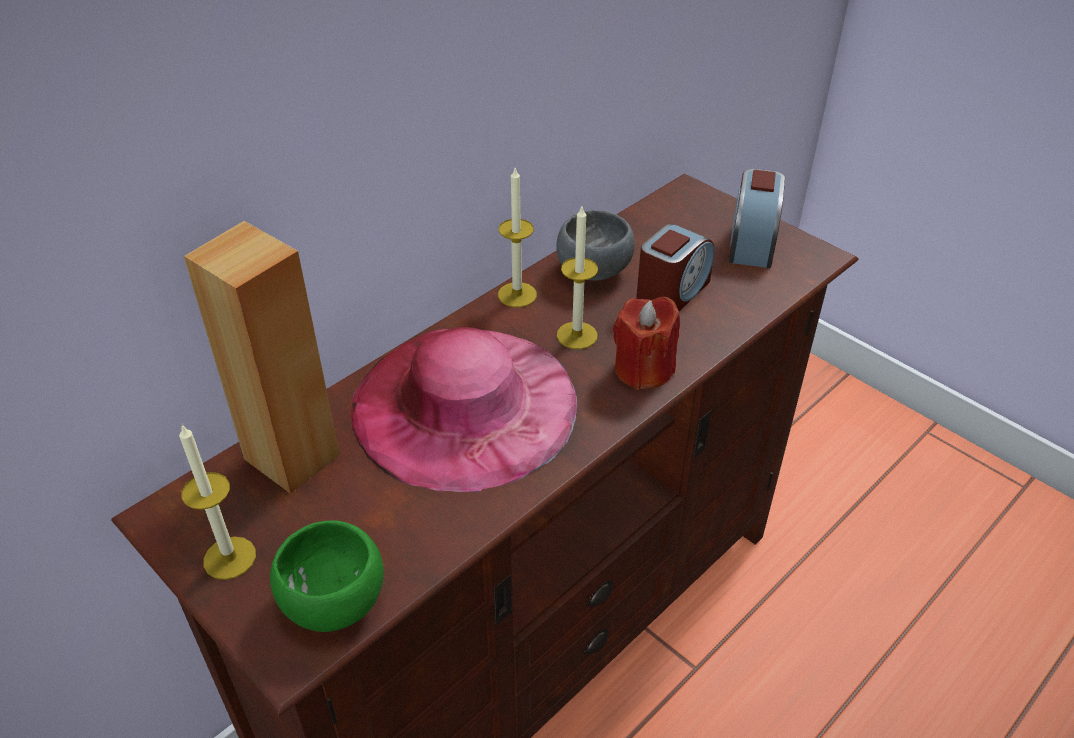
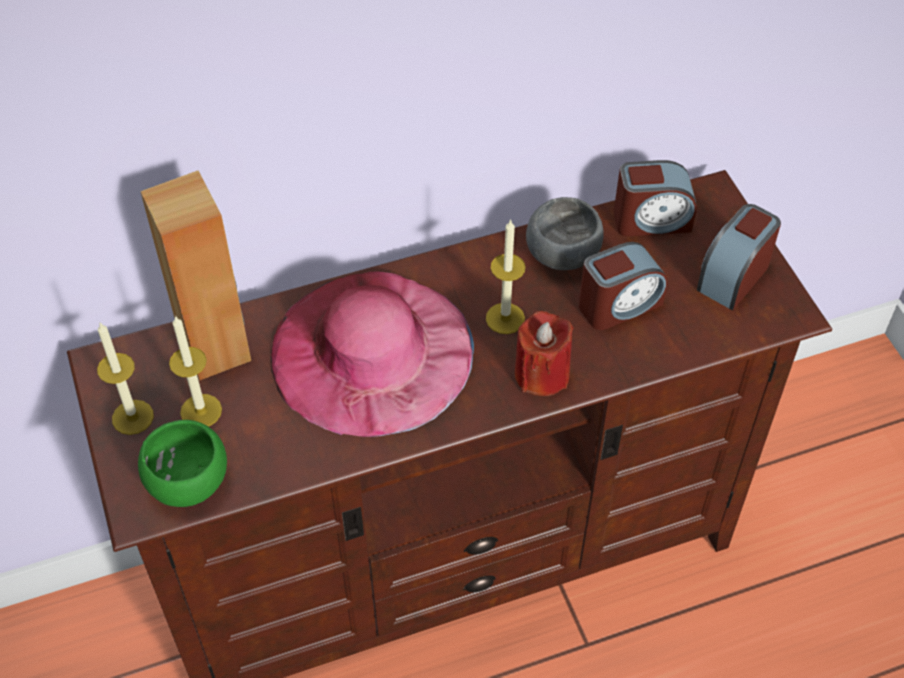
camera: 25 degrees right, 10 degrees up
candle [498,168,537,307] -> candle moved to [169,315,222,427]
none -> alarm clock [614,160,697,236]

